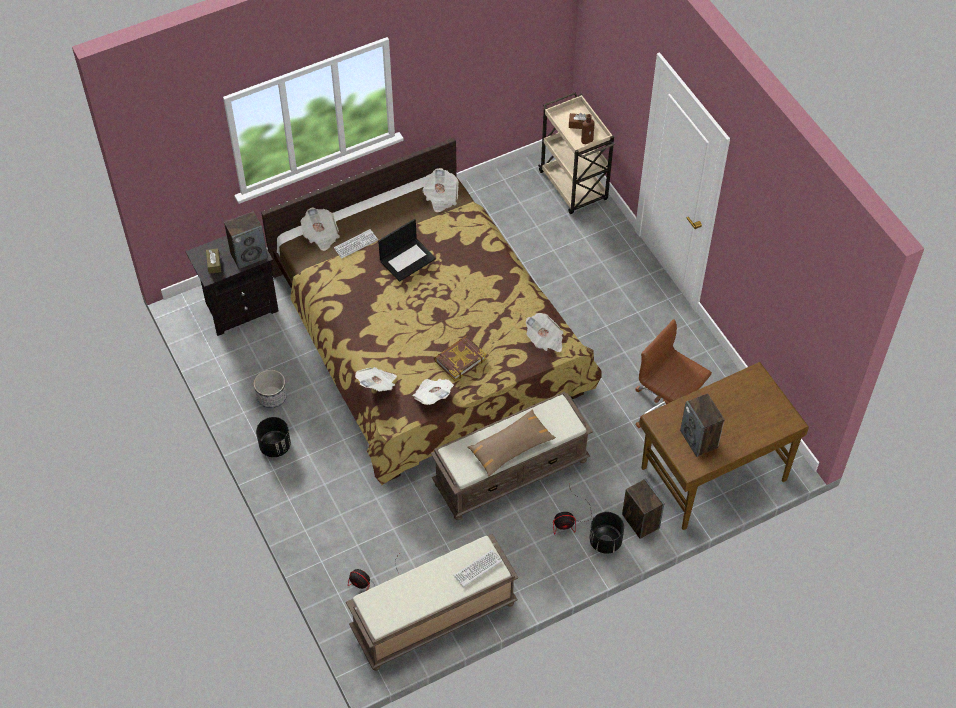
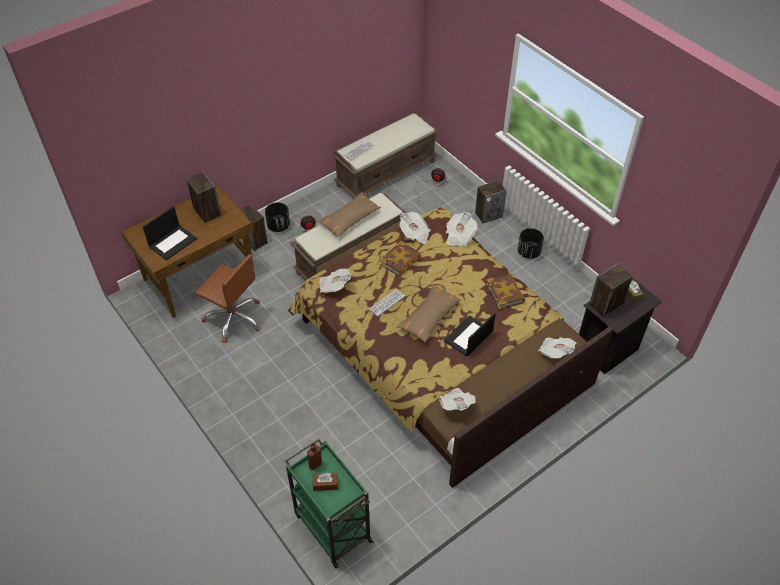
camera: 170 degrees right, 5 degrees down
planter [254,369,287,408] -> none
keyboard [334,229,378,259] -> keyboard moved to [368,289,405,316]
beige cart [538,92,615,214] -> green cart [285,439,374,569]
none -> laptop [143,206,197,261]
none -> brown pillow [396,284,461,343]
none -> speaker [475,180,507,224]
none -> book [486,274,525,310]

